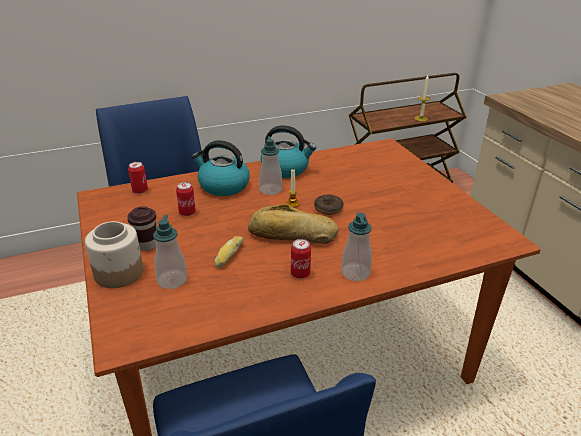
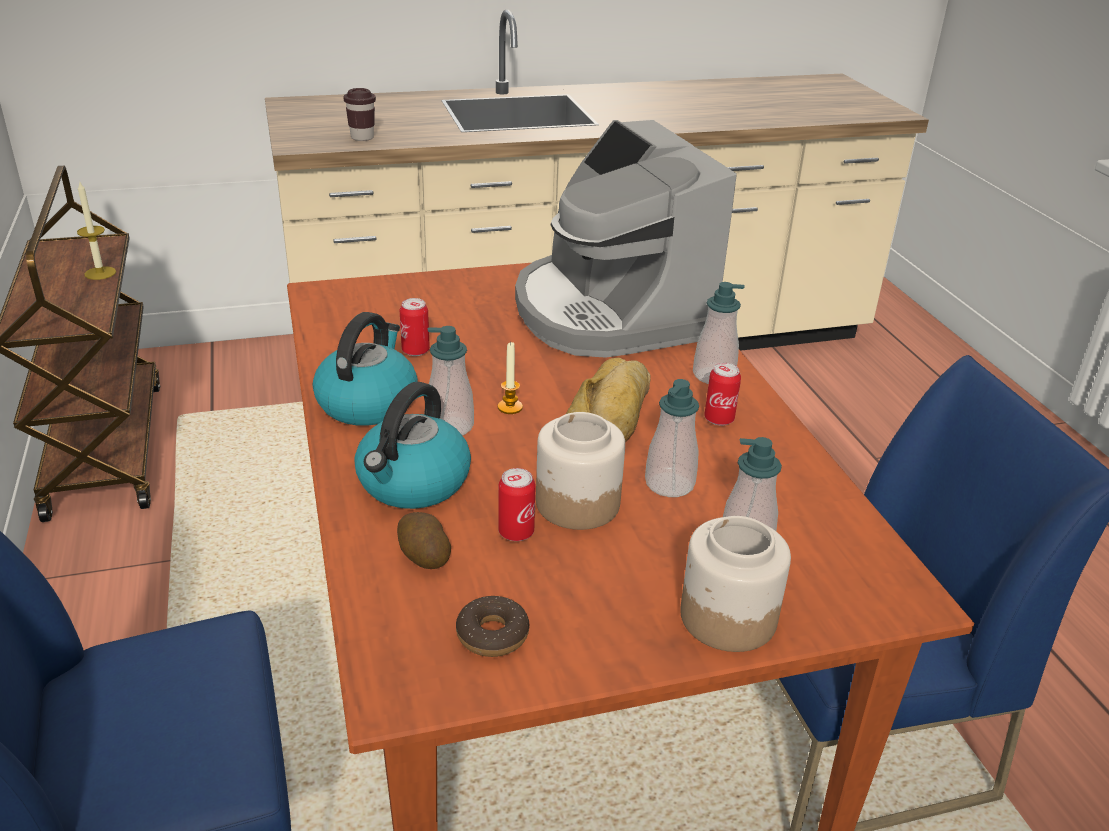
camera: 85 degrees left, 0 degrees up
brown cup [127,206,156,251] -> brown cup moved to [343,88,376,141]
can [128,162,148,194] -> can moved to [400,298,430,356]
bread [214,236,244,268] -> soap dispenser [645,379,699,497]
donut [314,194,344,215] -> donut moved to [456,596,529,657]
none -> potato [397,512,451,569]
none -> coffee machine [515,120,737,358]
none -> jar [536,412,625,530]

